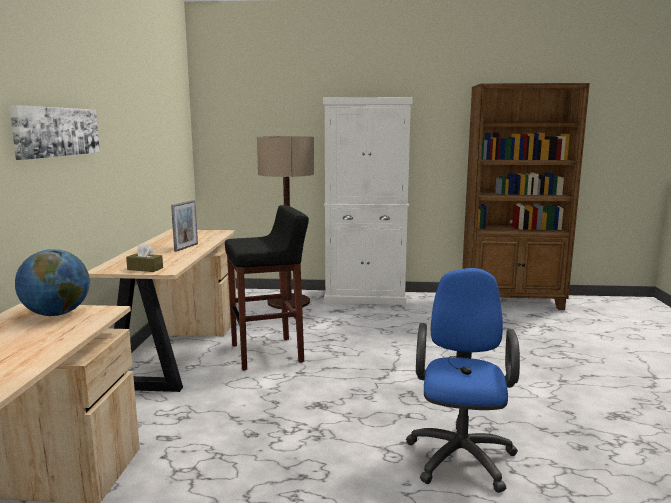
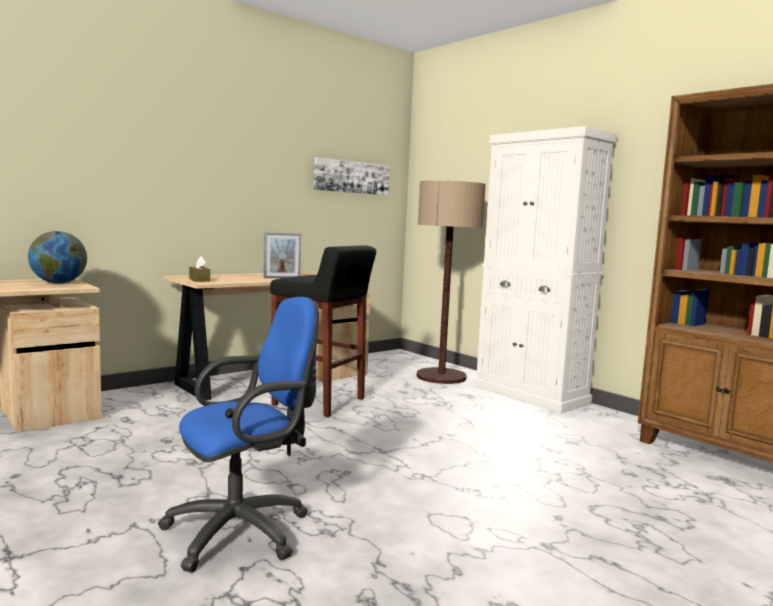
camera: 45 degrees right, 5 degrees down
picture [9,105,100,160] -> picture moved to [314,157,389,195]

